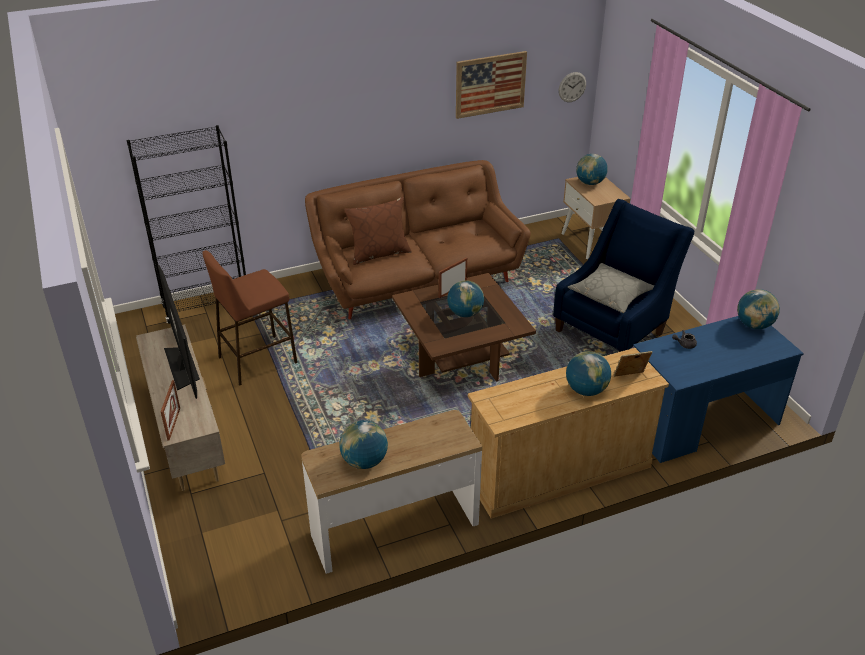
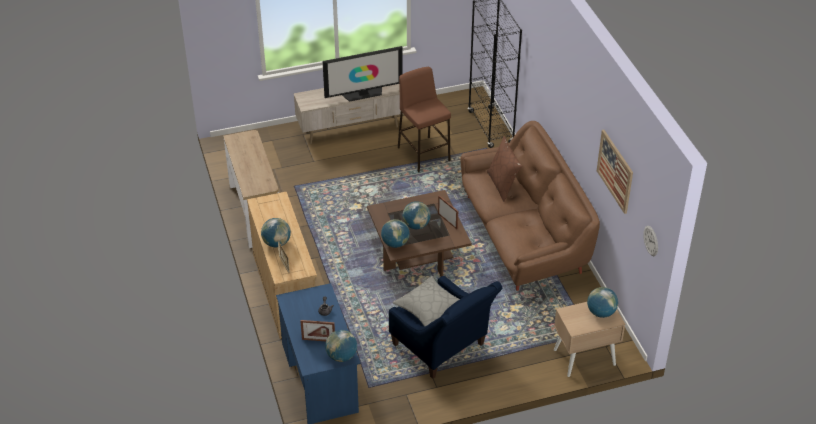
camera: 95 degrees right, 5 degrees up
picture frame [161,380,180,440] -> picture frame moved to [300,320,335,341]
globe [339,420,388,469] -> globe moved to [381,219,410,248]

